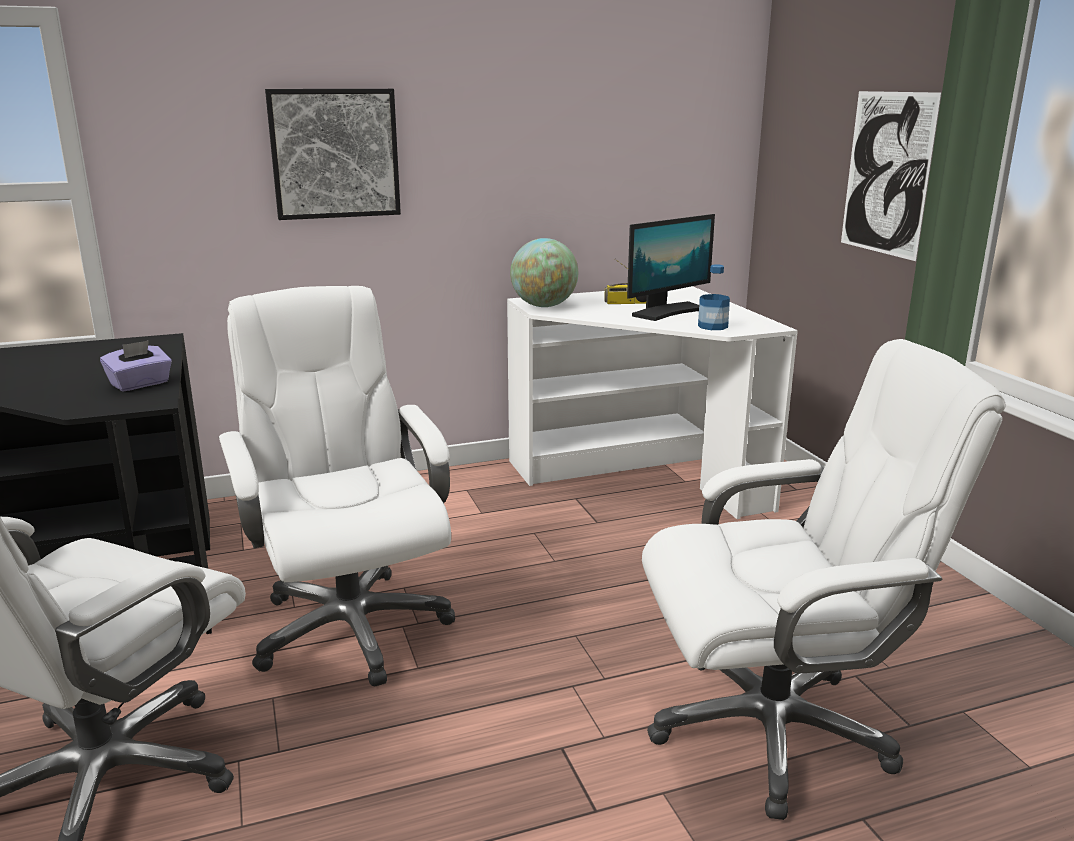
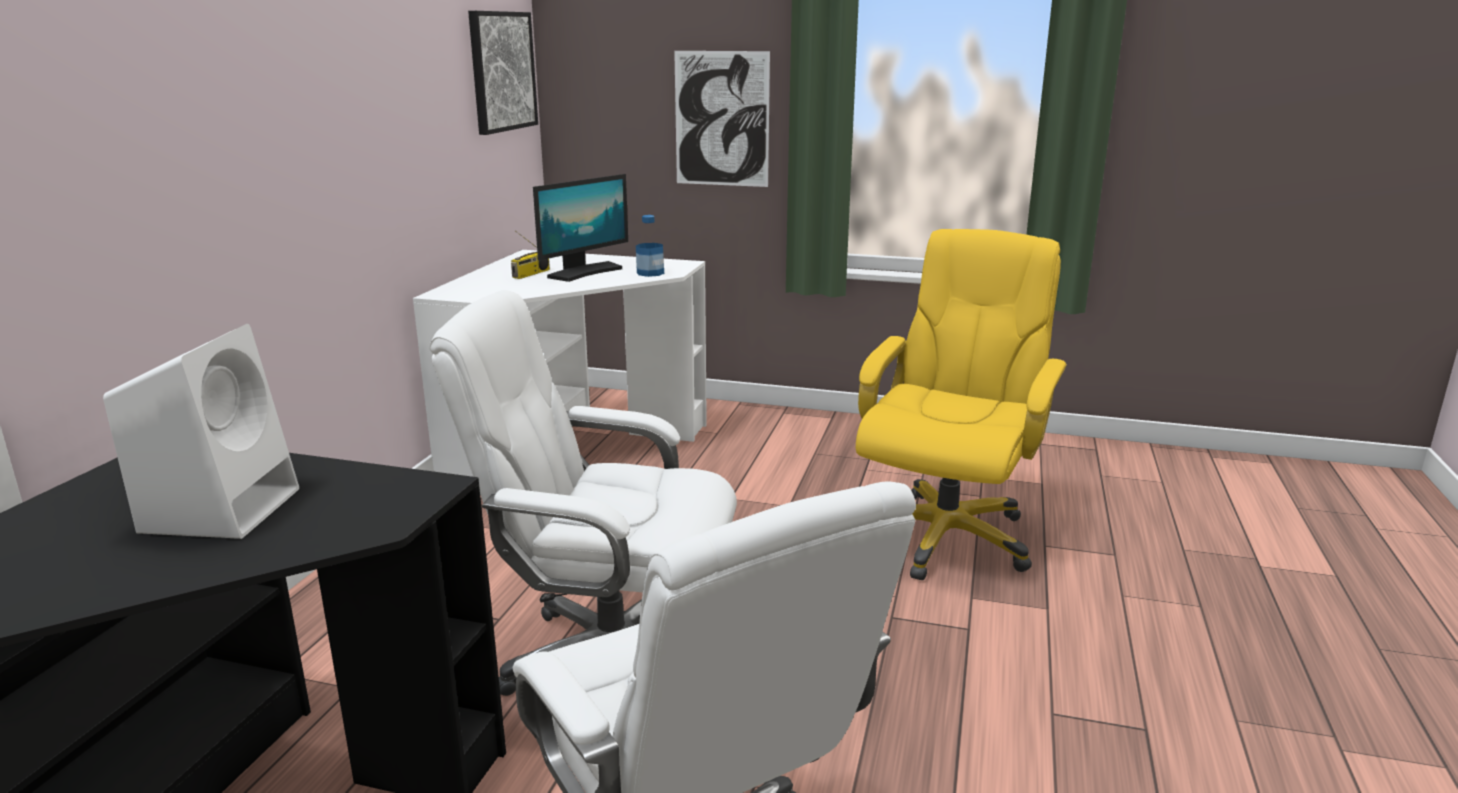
camera: 55 degrees left, 0 degrees up
purple tissue box [100,340,172,392] -> none
picture [265,89,401,220] -> picture moved to [468,11,538,135]
globe [510,238,578,307] -> none
monitor [627,214,715,321] -> monitor turned 45 degrees clockwise [533,174,628,282]
white office chair [642,339,1006,820] -> yellow office chair [856,229,1067,580]
none -> white speaker [103,324,299,539]

